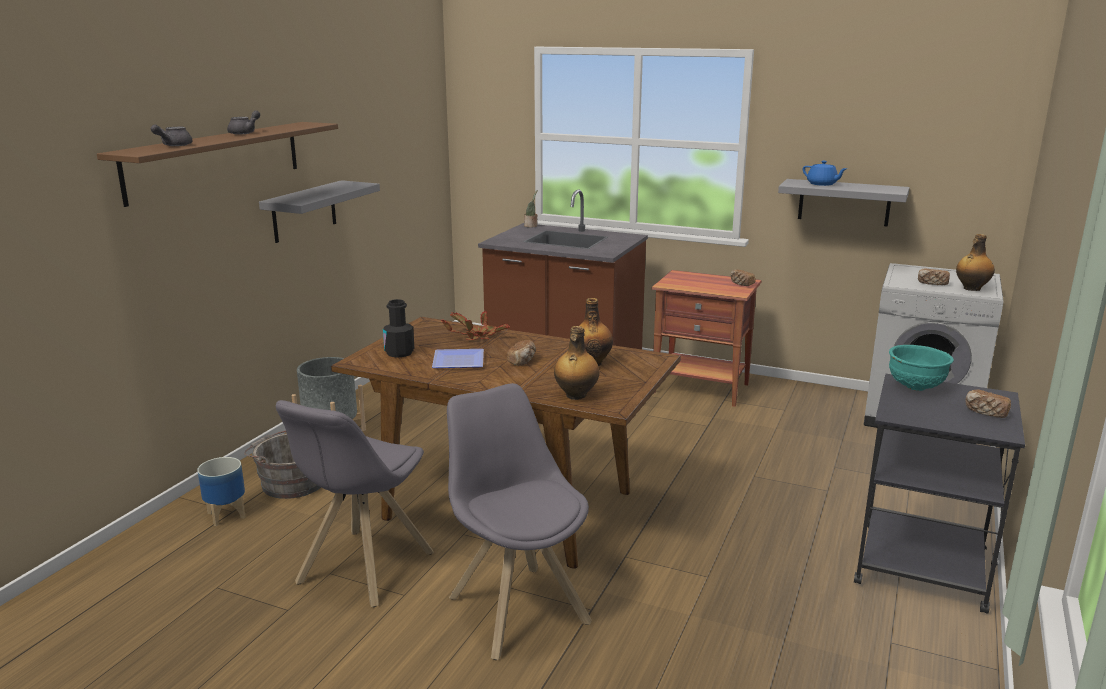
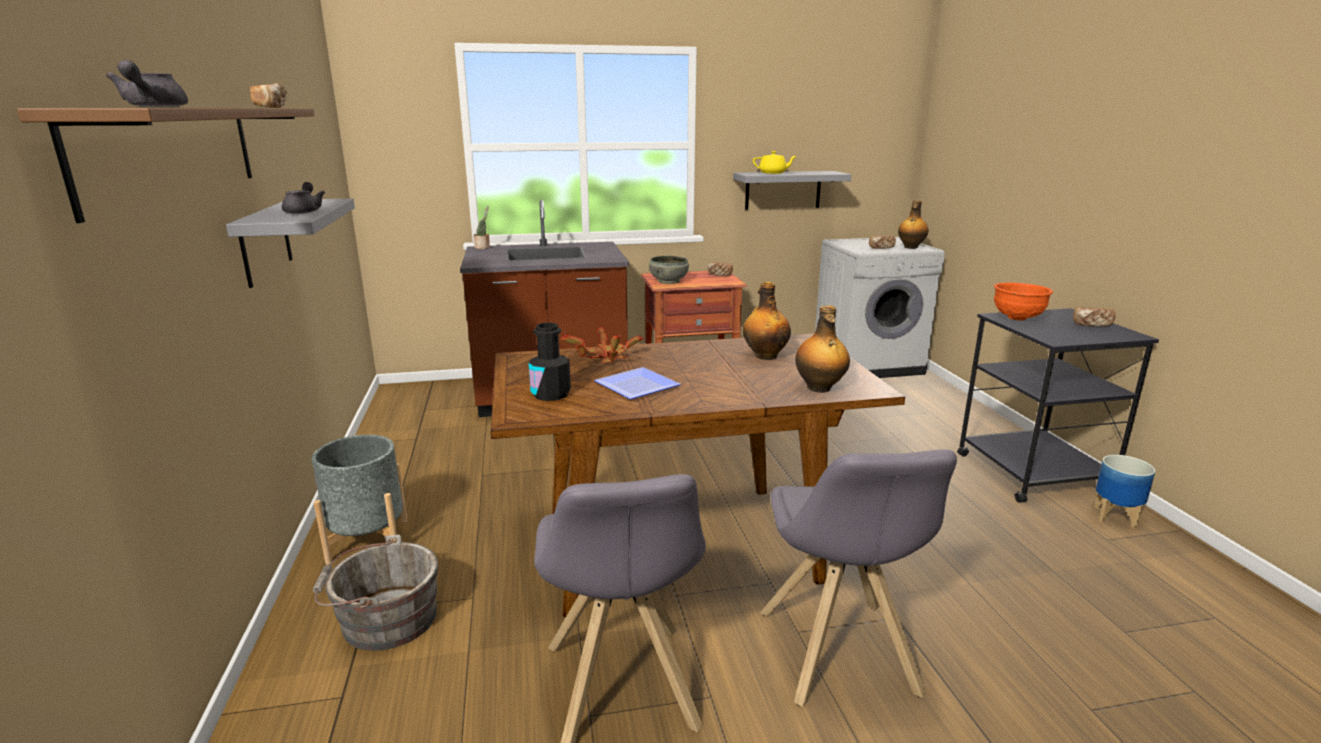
camera: 35 degrees left, 0 degrees up
planter [197,457,246,526] -> planter moved to [1094,455,1155,529]
grey teapot [227,110,260,134] -> grey teapot moved to [282,182,325,214]
grey chair [447,383,592,660] -> grey chair turned 120 degrees counterclockwise [760,449,957,707]
bread [507,340,536,366] -> bread moved to [250,83,287,108]
blue teapot [803,161,848,186] -> yellow teapot [753,151,797,174]
turquoise bowl [889,345,954,391] -> orange bowl [994,282,1053,321]
none -> grey bowl [649,256,689,284]

